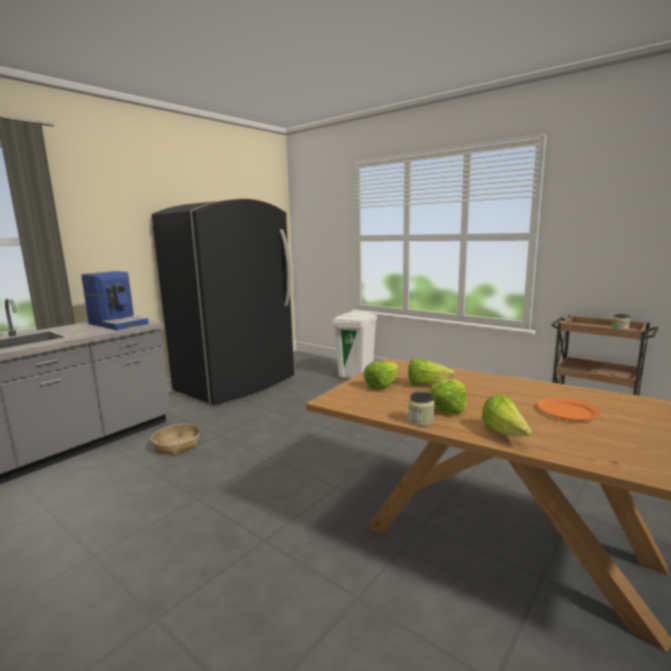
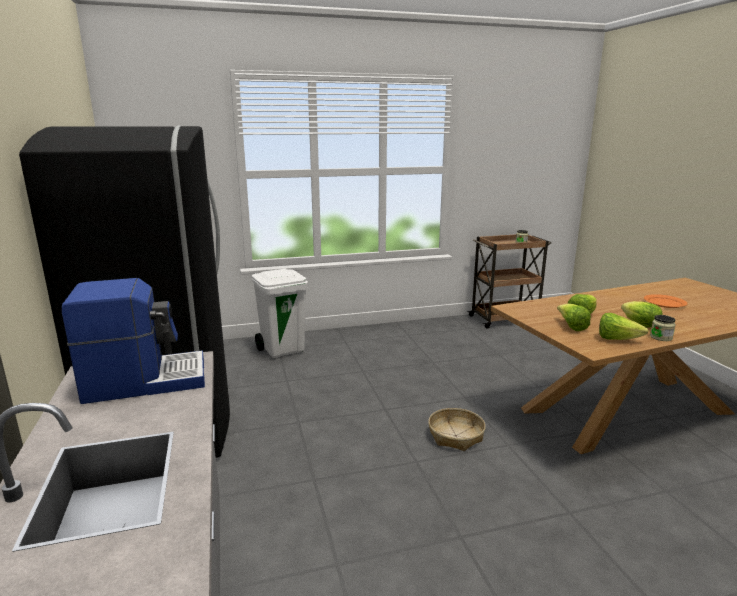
camera: 55 degrees left, 5 degrees up
basket [151,424,200,456] -> basket moved to [428,408,486,451]
lettuce [482,394,532,436] -> lettuce moved to [599,313,649,340]

